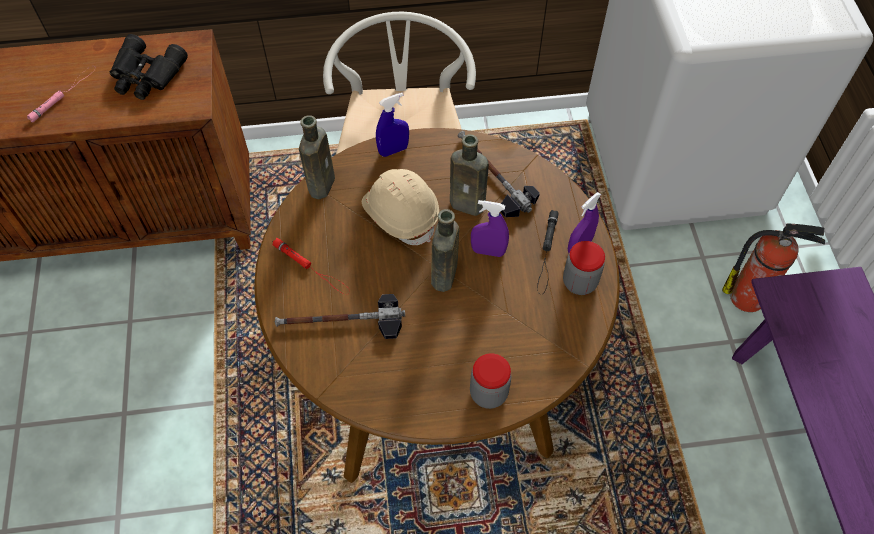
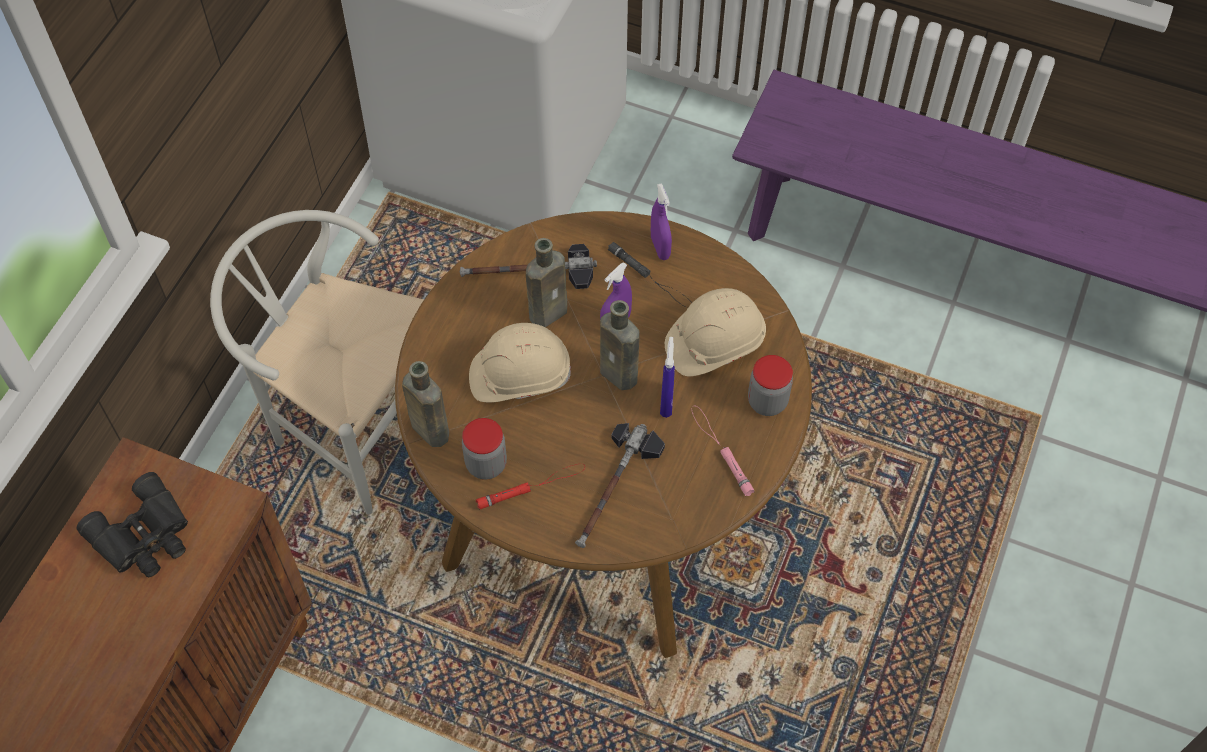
camera: 60 degrees left, 0 degrees up
pink flashlight [27,66,95,122] -> pink flashlight moved to [691,406,755,496]
blue spray bottle [376,93,409,157] -> blue spray bottle moved to [660,337,675,418]
jar [563,241,605,295] -> jar moved to [462,418,507,480]
fire extinguisher [722,223,825,312] -> none
none -> beige hard hat [665,288,766,377]

